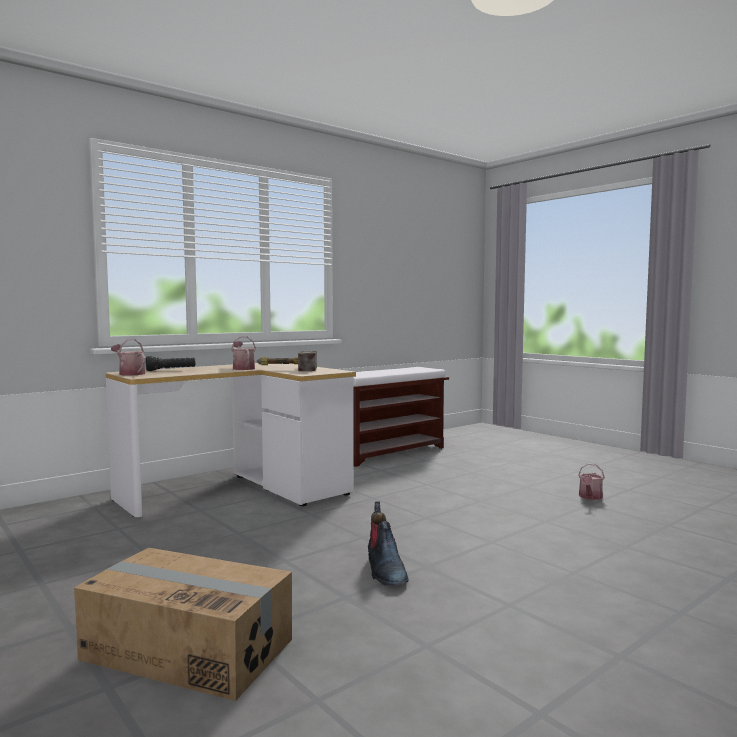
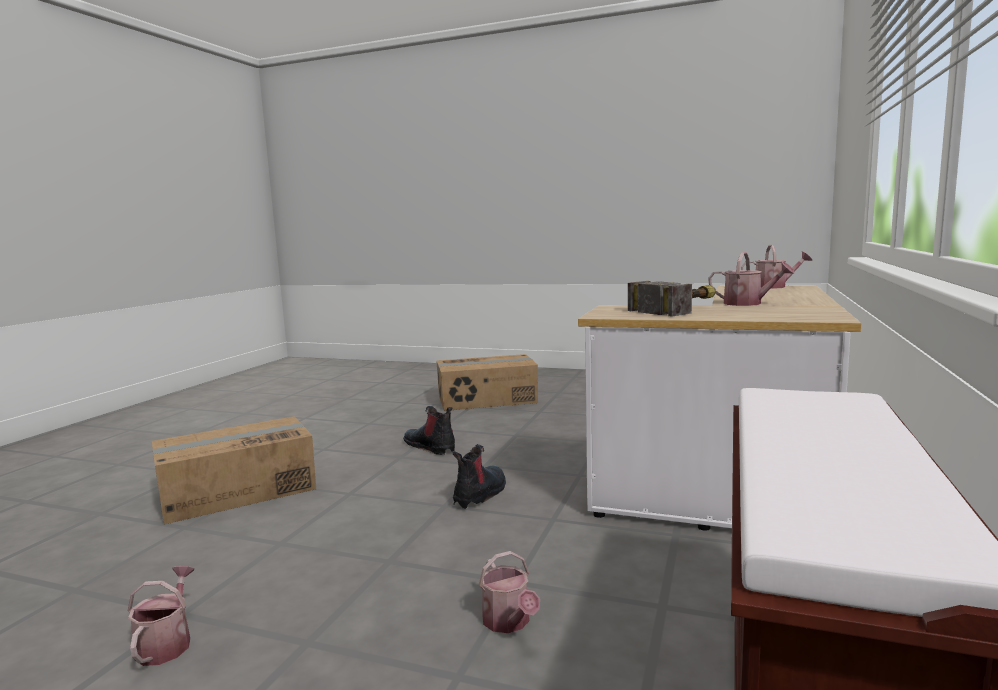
camera: 150 degrees right, 5 degrees up
black flashlight [146,356,195,371] -> none
none -> cardboard box [152,416,316,525]
none -> boot [453,444,506,509]
none -> watering can [479,551,540,633]

